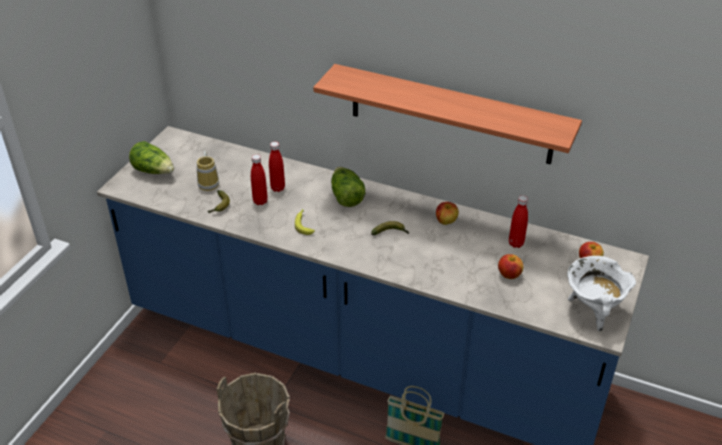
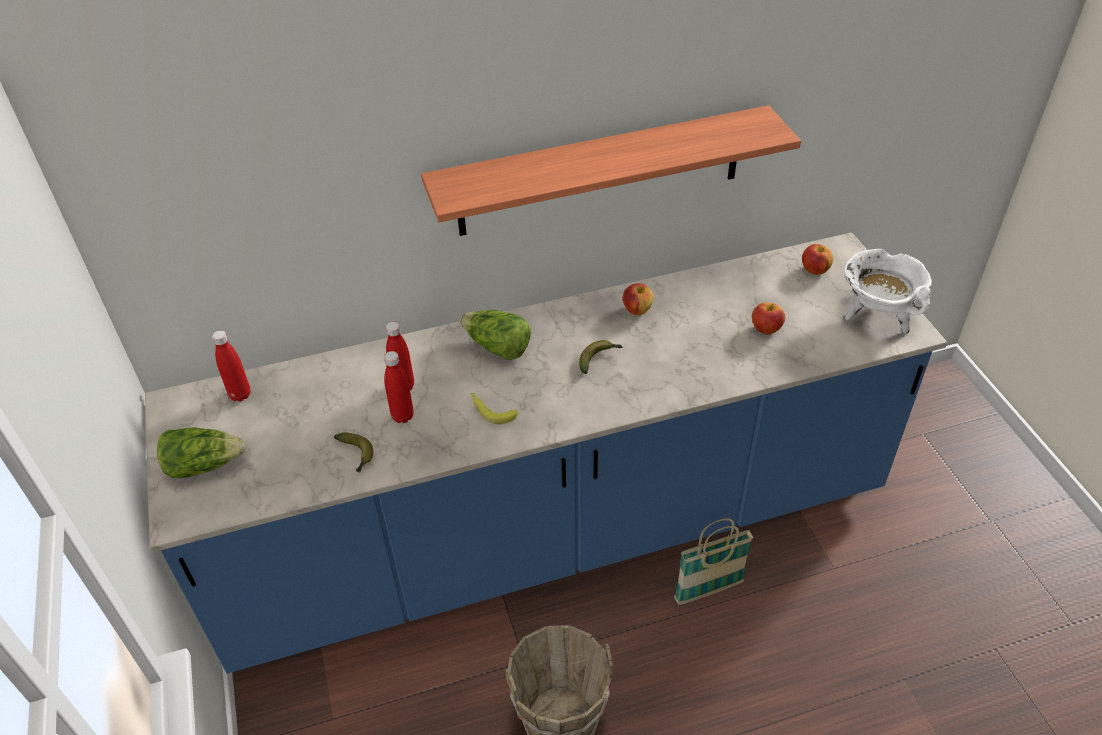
camera: 40 degrees left, 5 degrees up
mug [196,151,219,191] -> none
red bottle [509,195,528,248] -> red bottle moved to [212,330,250,402]

